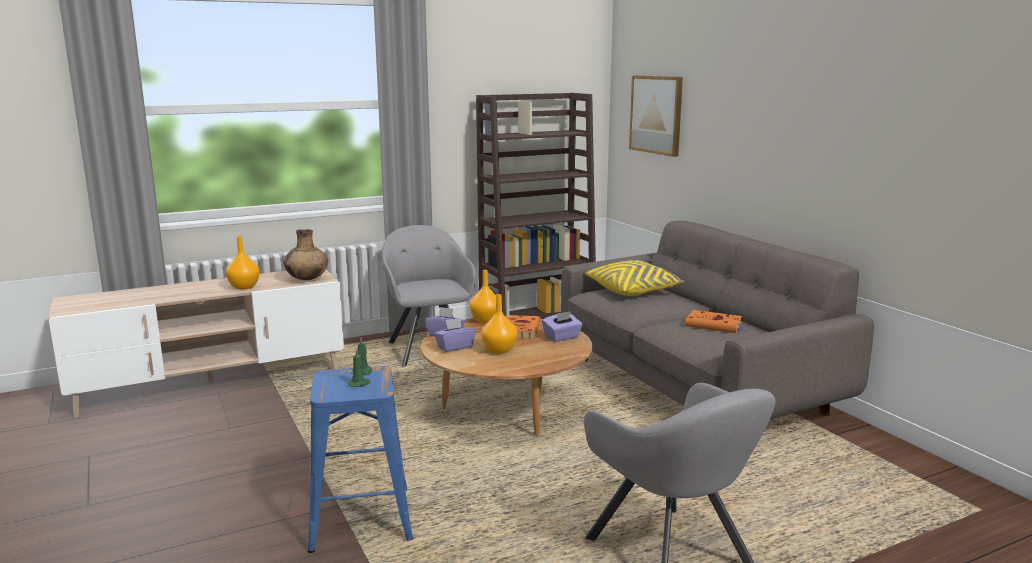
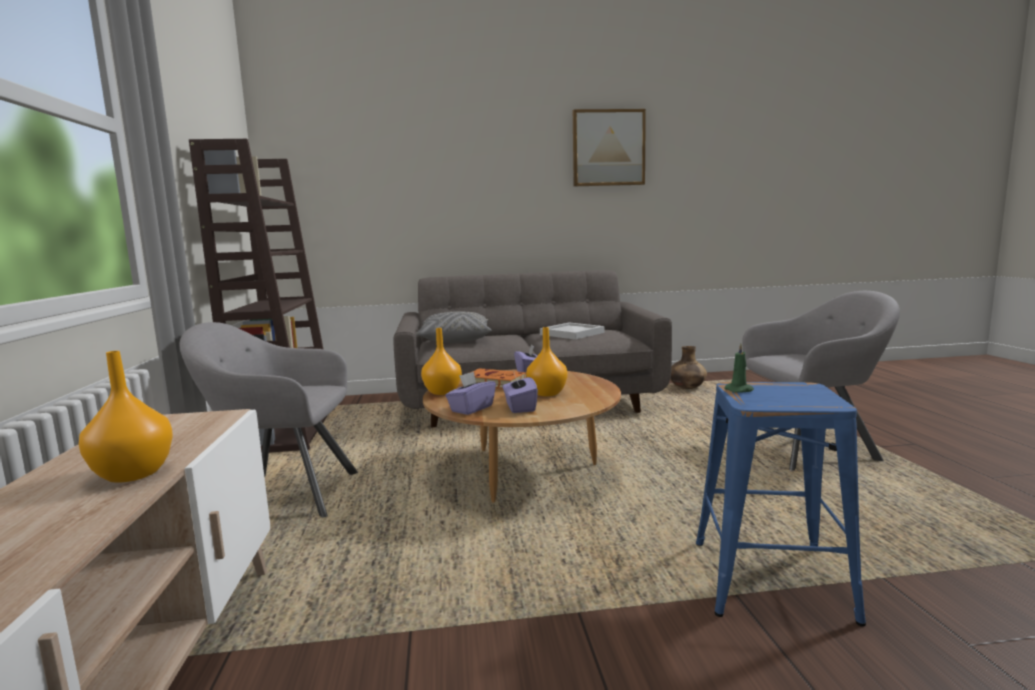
camera: 70 degrees left, 5 degrees down
brown vase [283,229,328,280] -> brown vase moved to [670,346,707,389]
green candle [348,349,371,387] -> none
yellow pillow [585,260,685,296] -> grey pillow [416,311,492,343]
picture [629,76,683,157] -> picture moved to [573,109,646,186]
orange book [686,310,748,333] -> white tray [540,322,604,340]

